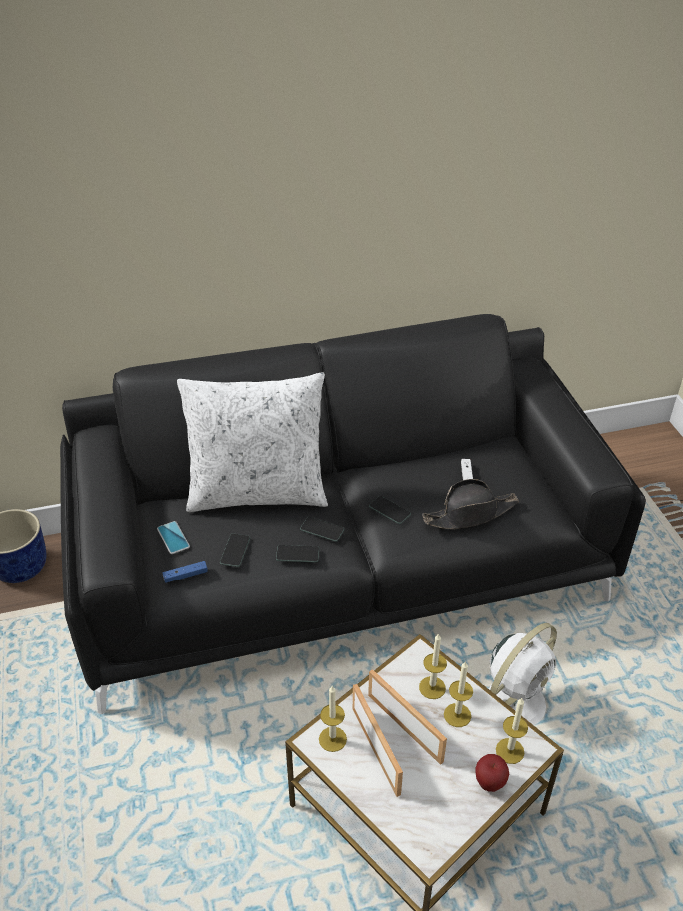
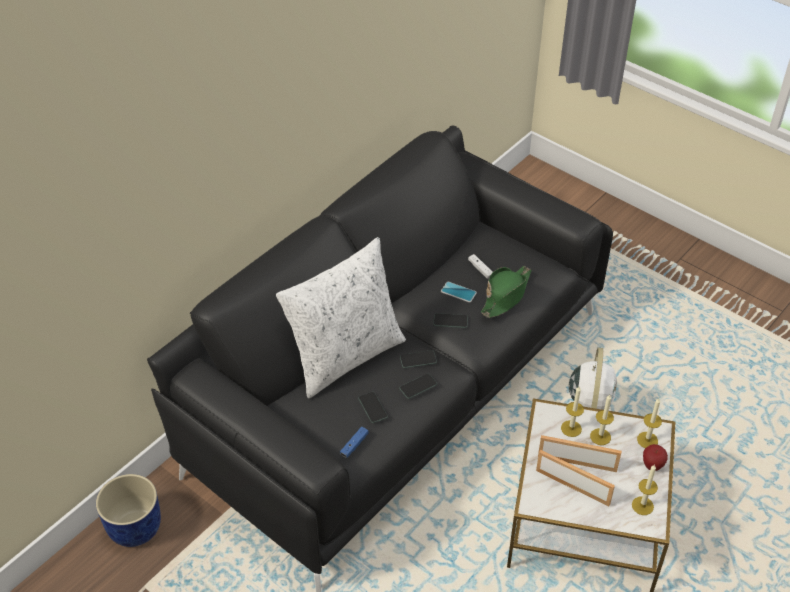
camera: 35 degrees left, 5 degrees up
phone [157,521,190,554] -> phone moved to [441,282,477,302]
candle [319,686,347,752] -> candle moved to [632,464,658,515]
black hat [422,479,519,529] -> green hat [481,266,531,318]

